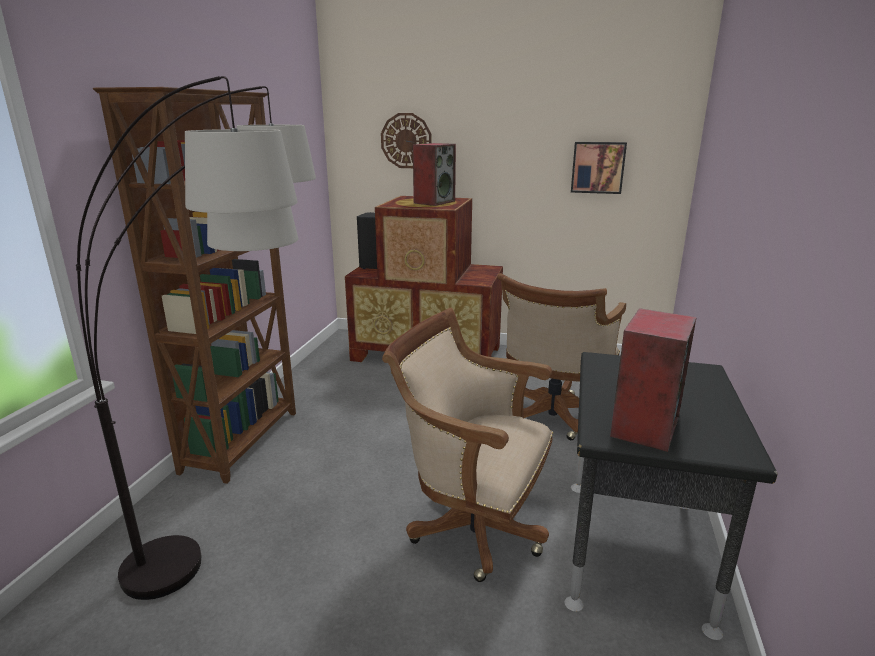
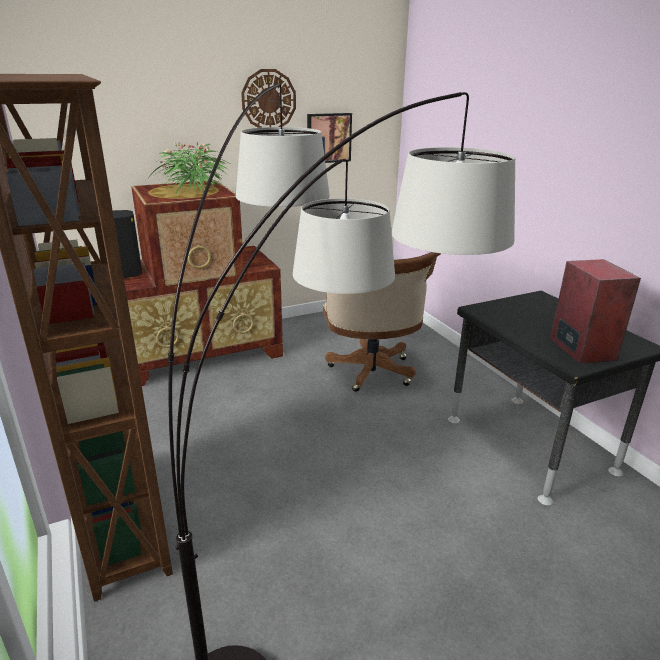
camera: 40 degrees left, 5 degrees up
wall clock [381,113,431,168] -> wall clock moved to [241,69,296,128]
office chair [382,307,553,582] -> none
speaker [413,143,456,206] -> potted plant [148,141,232,195]

